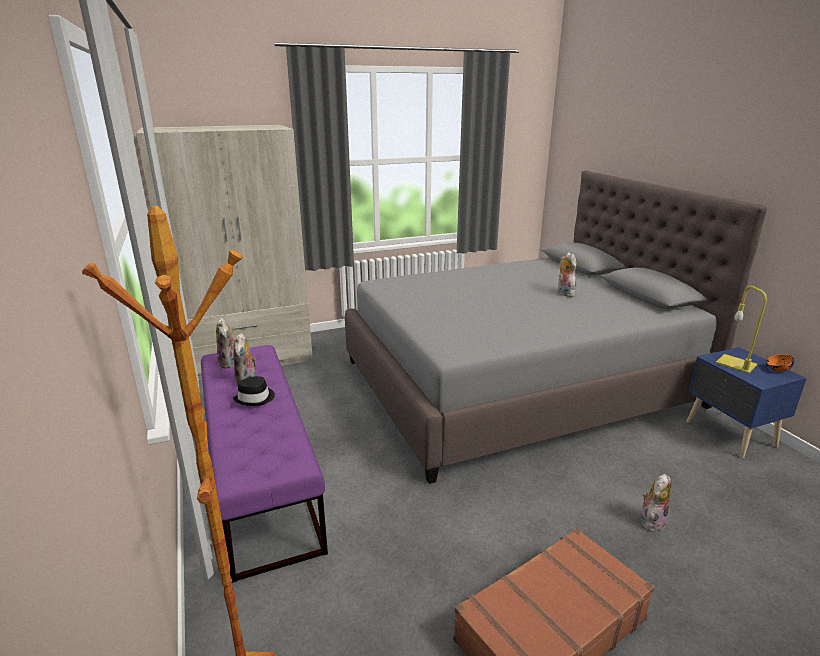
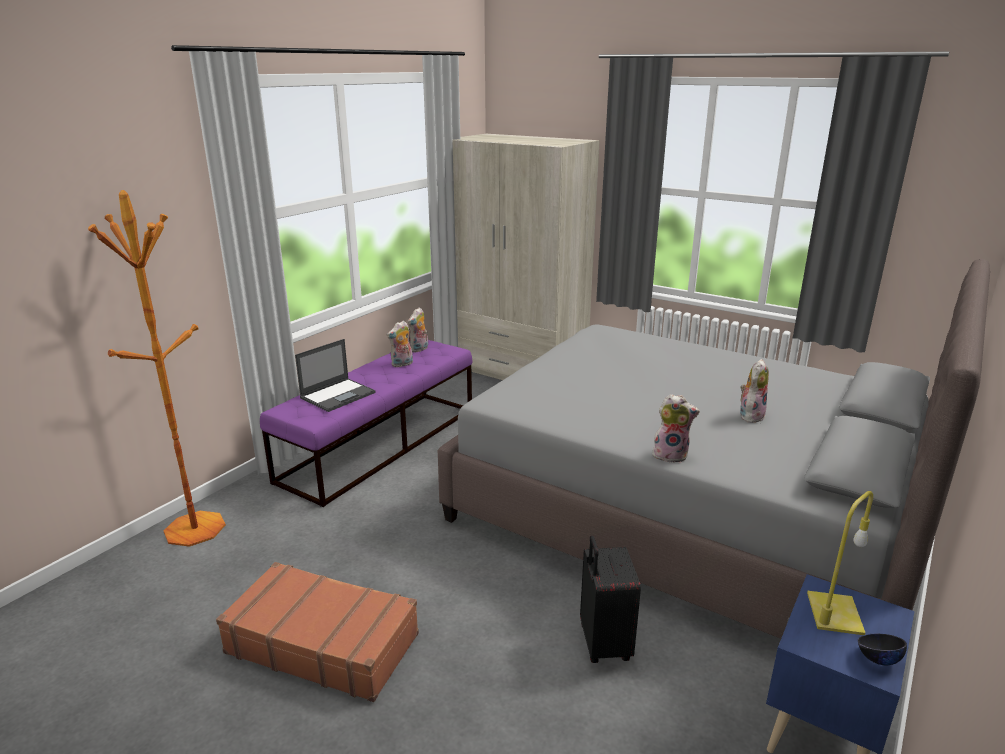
camera: 55 degrees right, 0 degrees up
black hat [233,376,275,406] -> none
plush toy [641,474,672,532] -> plush toy moved to [652,394,700,463]
orange bowl [766,354,794,372] -> black bowl [858,634,907,665]
none -> laptop [295,339,376,412]
none -> black suitcase [580,536,641,663]

